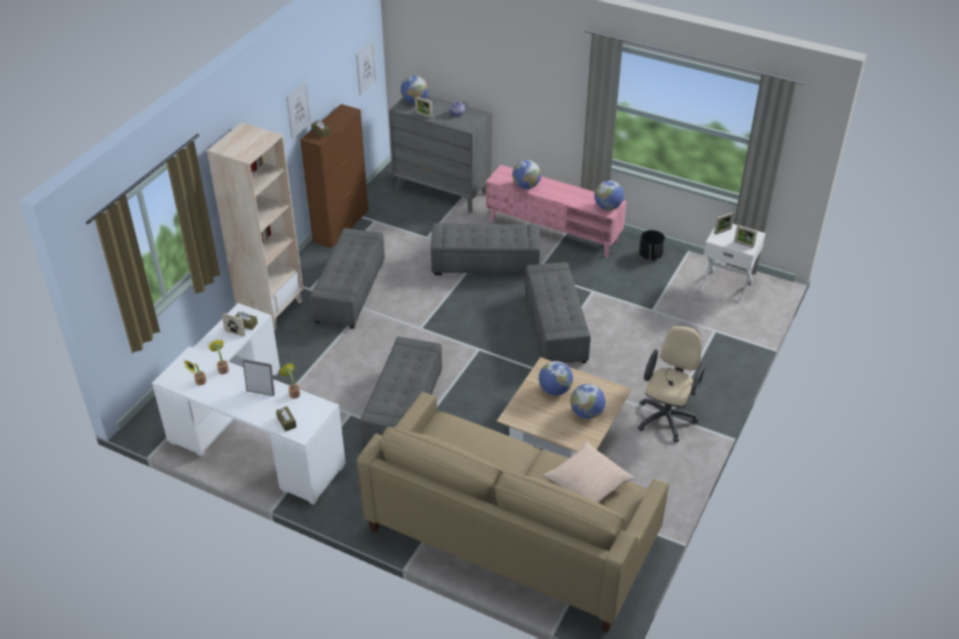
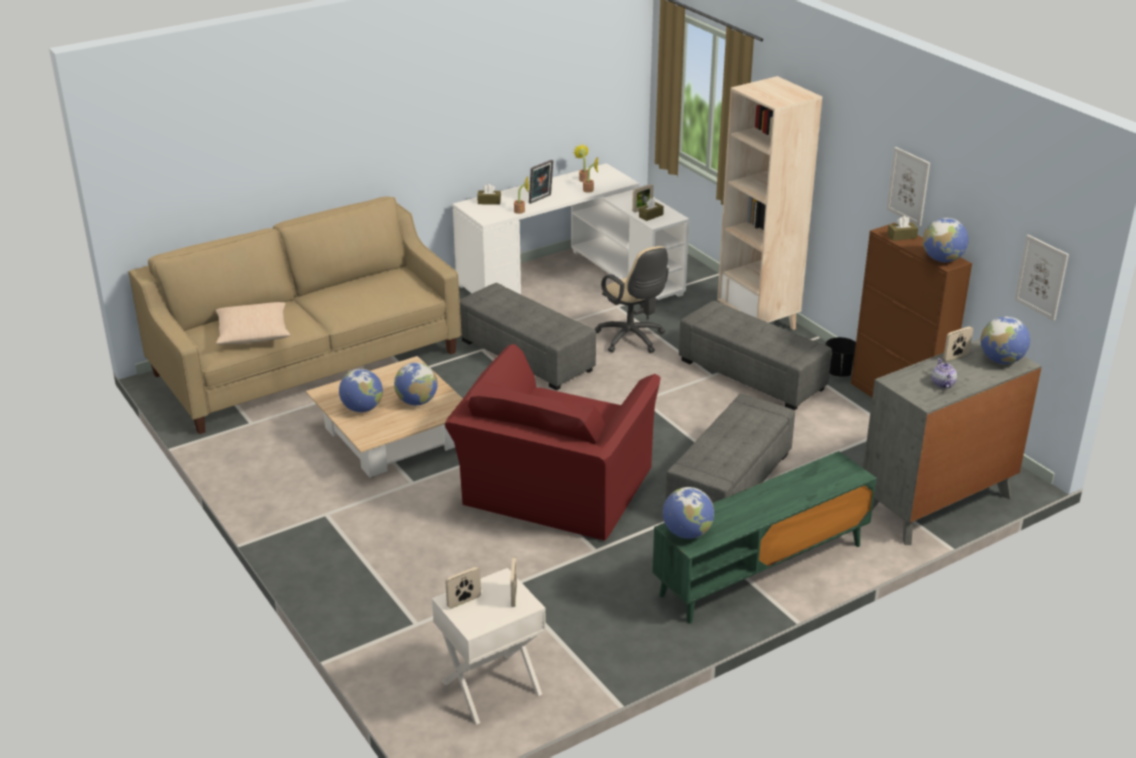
camera: 120 degrees right, 10 degrees down
pink tv stand [486,165,626,258] -> green tv stand [652,451,877,624]
globe [512,160,541,189] -> globe moved to [923,218,969,262]
grey ottoman [525,262,591,363] -> red armchair [445,344,661,541]
beige office chair [638,326,705,442] -> beige office chair moved to [594,246,669,353]
black planter [639,230,665,260] -> black planter moved to [825,337,856,377]

